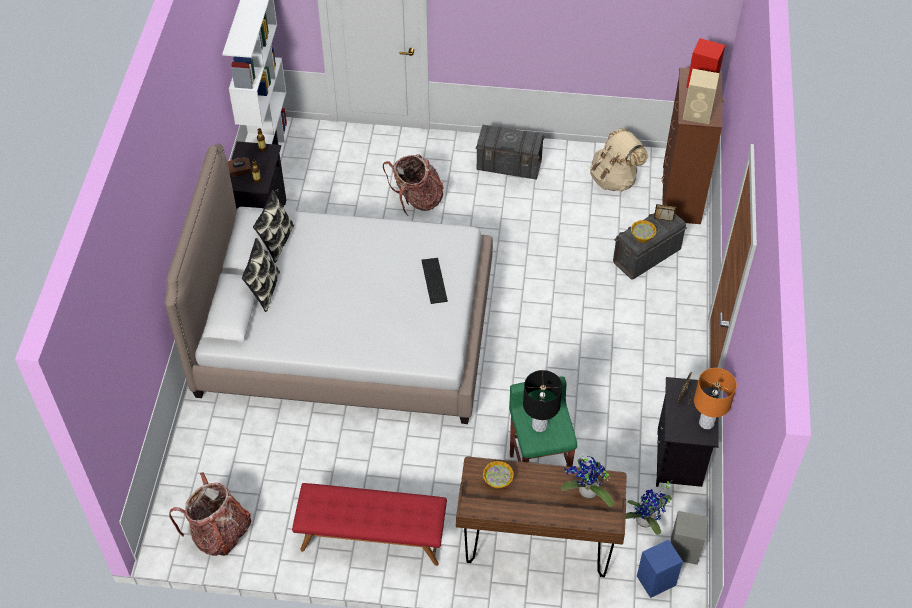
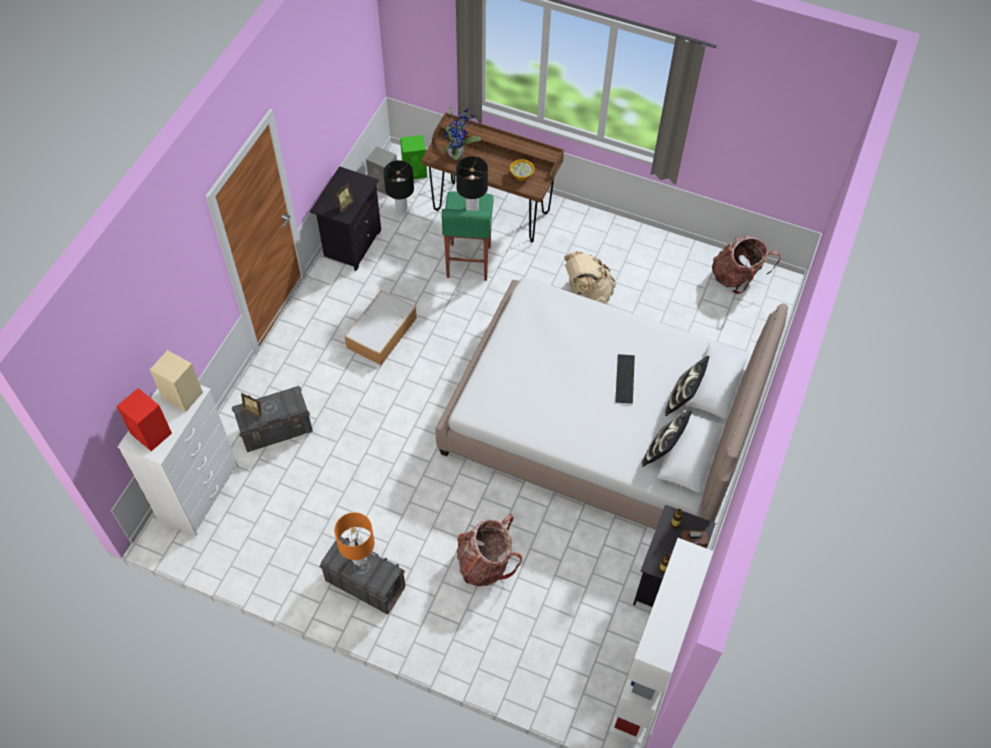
camera: 165 degrees left, 5 degrees up
red bench [292,483,447,566] -> none
keyboard [421,258,448,304] -> keyboard moved to [615,354,635,404]
beige backpack [590,129,648,192] -> beige backpack moved to [564,251,616,304]
potted plant [626,480,673,535] -> black table lamp [384,160,414,213]
bowl [631,220,656,243] -> none
blue speaker [637,539,683,598] -> green speaker [400,135,427,180]
brown dresser [662,67,725,224] -> white dresser [118,385,238,536]
orange table lamp [694,368,737,429] -> orange table lamp moved to [334,512,375,566]
none -> storage box [345,290,417,365]

